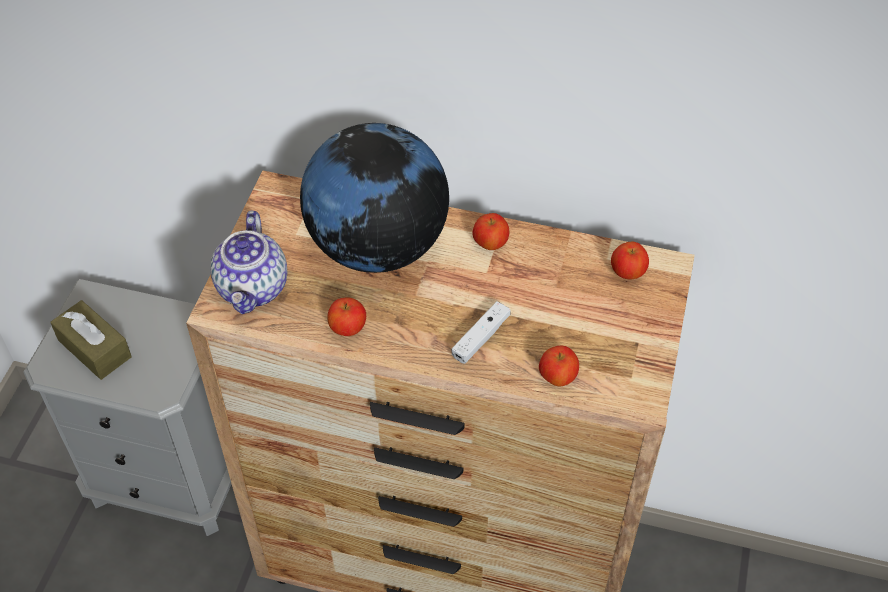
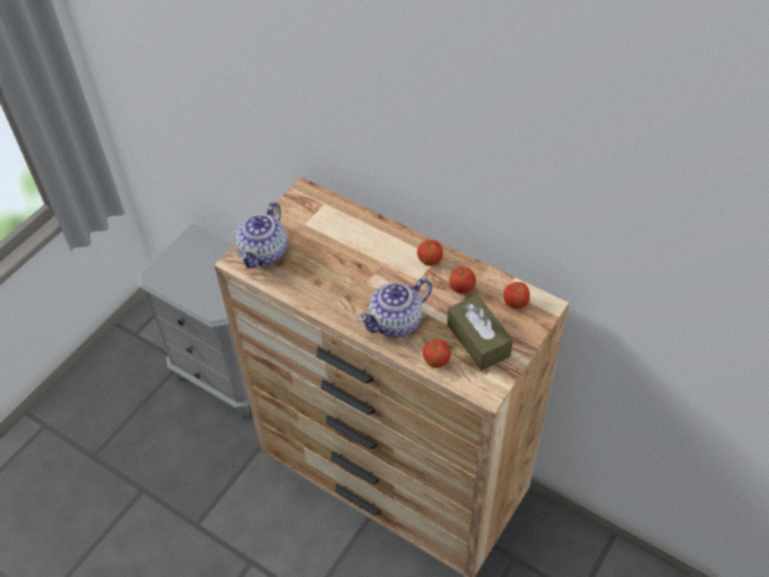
camera: 20 degrees right, 0 degrees up
brown tissue box [50,300,132,380] -> brown tissue box moved to [447,295,513,371]
globe [300,123,449,273] -> none
apple [327,298,366,336] -> apple moved to [449,267,476,293]
white game controller [452,301,510,364] -> teapot [357,278,432,338]

